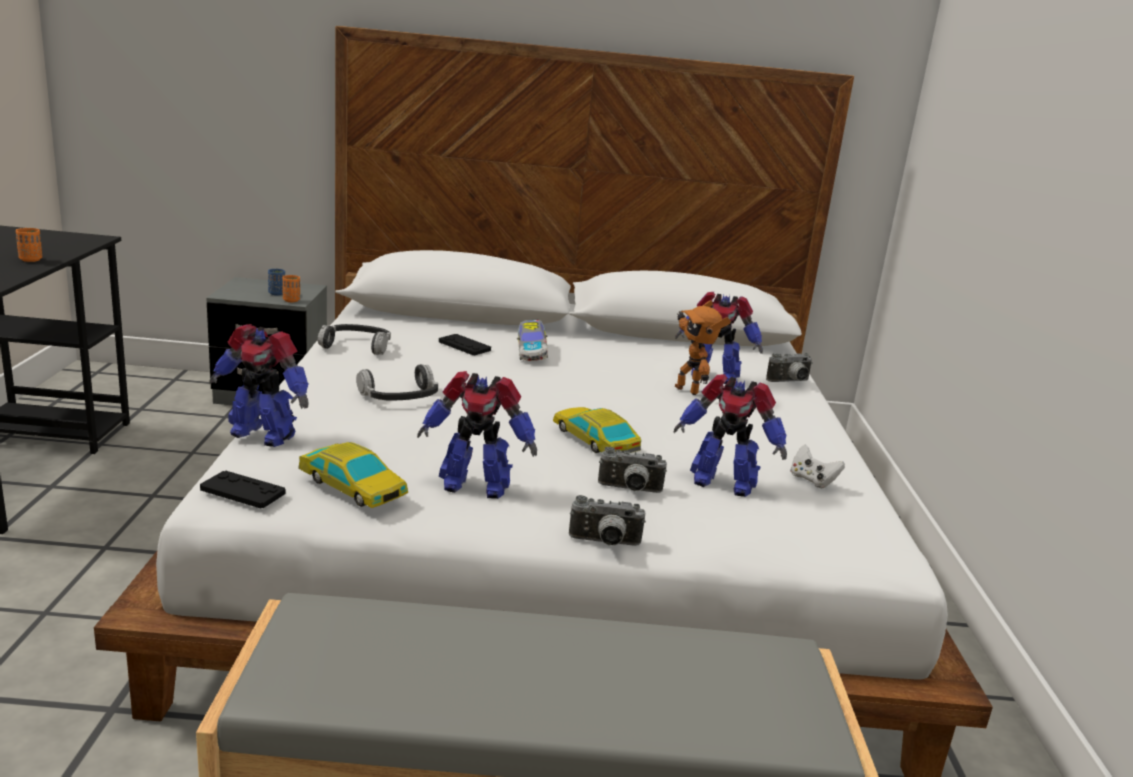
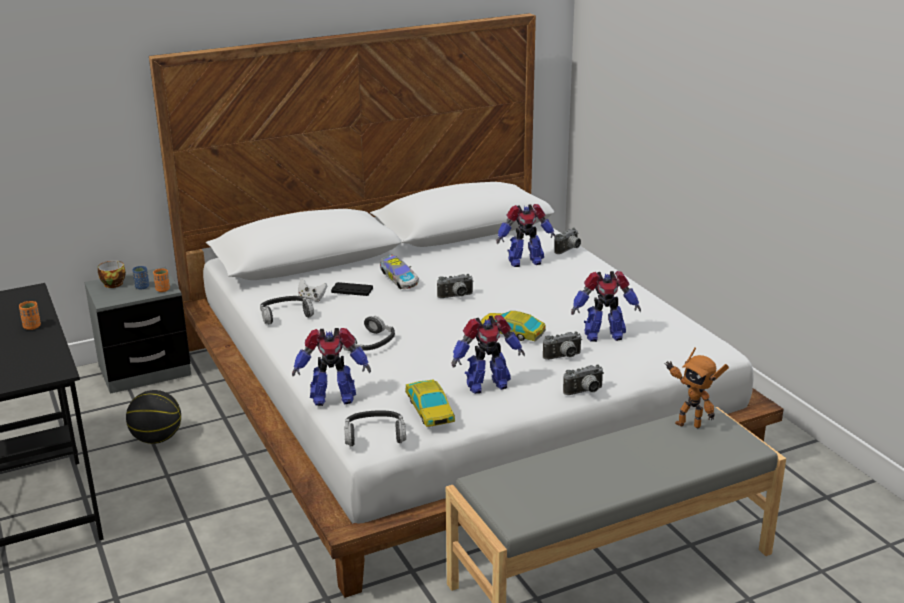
camera: 25 degrees left, 5 degrees up
black game controller [200,471,286,508] -> headphones [344,410,406,446]
toy car [298,442,408,508] -> toy car turned 60 degrees clockwise [405,379,455,427]
toy robot [675,300,731,395] -> toy robot moved to [665,348,729,428]
white game controller [790,444,845,488] -> white game controller moved to [298,279,327,302]
none -> cup [98,261,126,288]
none -> basketball [126,390,181,444]
none -> camera [437,274,474,298]

